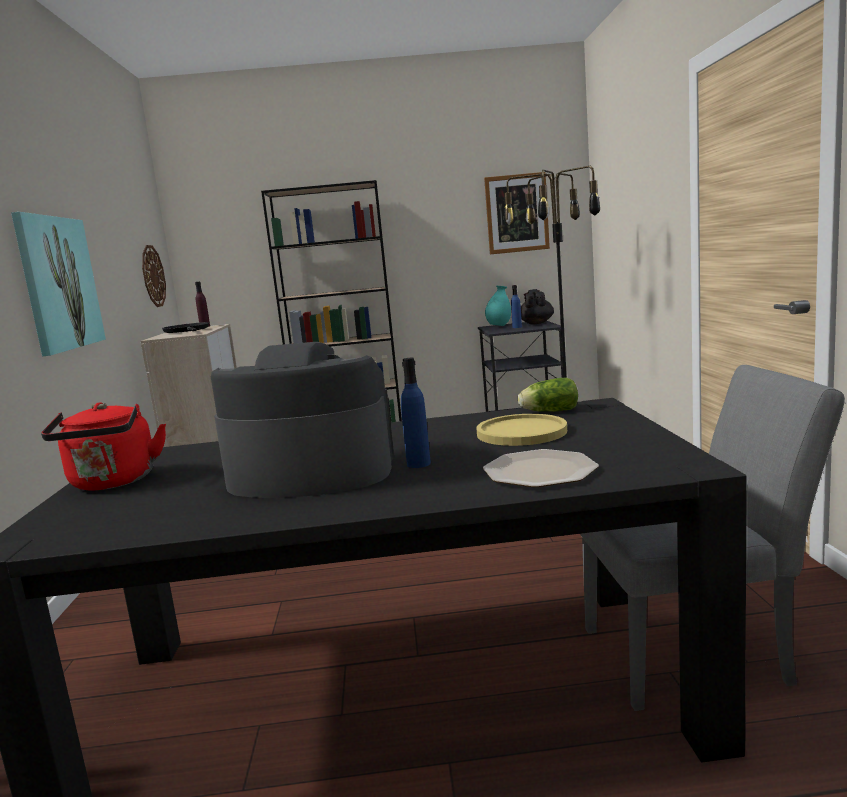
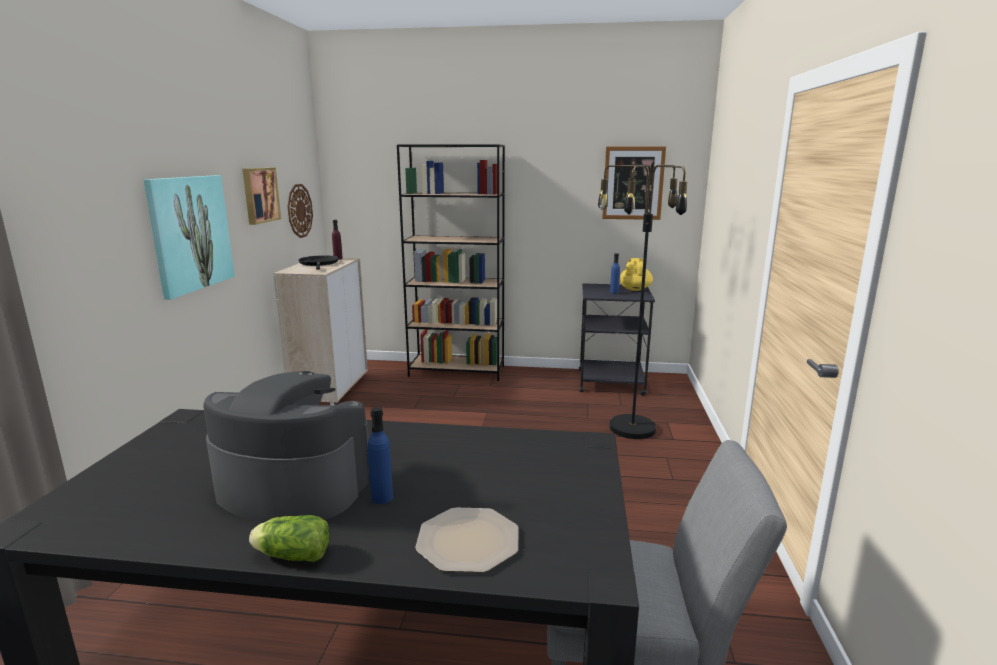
camera: 10 degrees right, 5 degrees up
red kettle [41,402,166,490] -> none
yellow plate [476,414,567,446] -> none
turquoise vase [485,286,511,326] -> none
lettuce [518,378,578,412] -> lettuce moved to [249,515,329,562]
black teapot [521,289,554,324] -> yellow teapot [620,258,653,291]
none -> picture [242,168,281,225]

